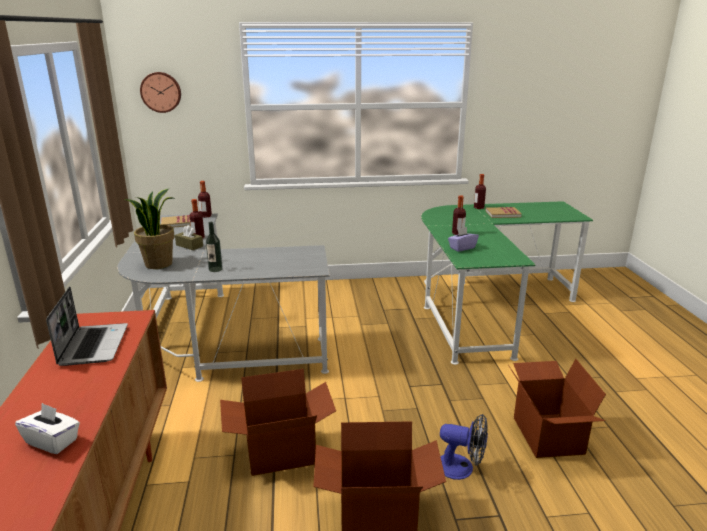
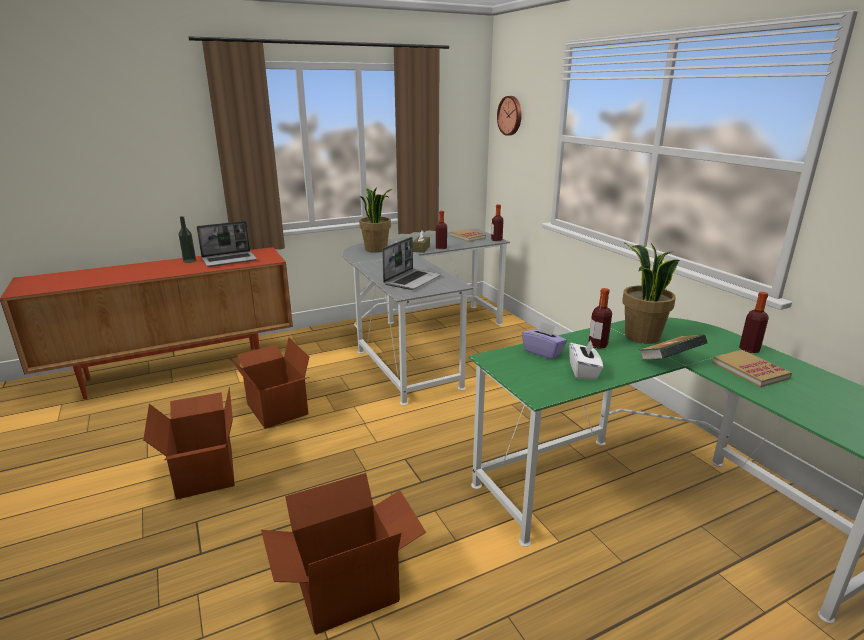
camera: 70 degrees right, 0 degrees up
white tissue box [15,403,80,454] -> white tissue box moved to [569,339,603,380]
bottle [206,222,223,272] -> bottle moved to [178,216,196,263]
fan [440,414,488,480] -> none
none -> laptop [382,237,441,290]
none -> potted plant [622,243,680,344]
none -> book [639,334,707,360]

